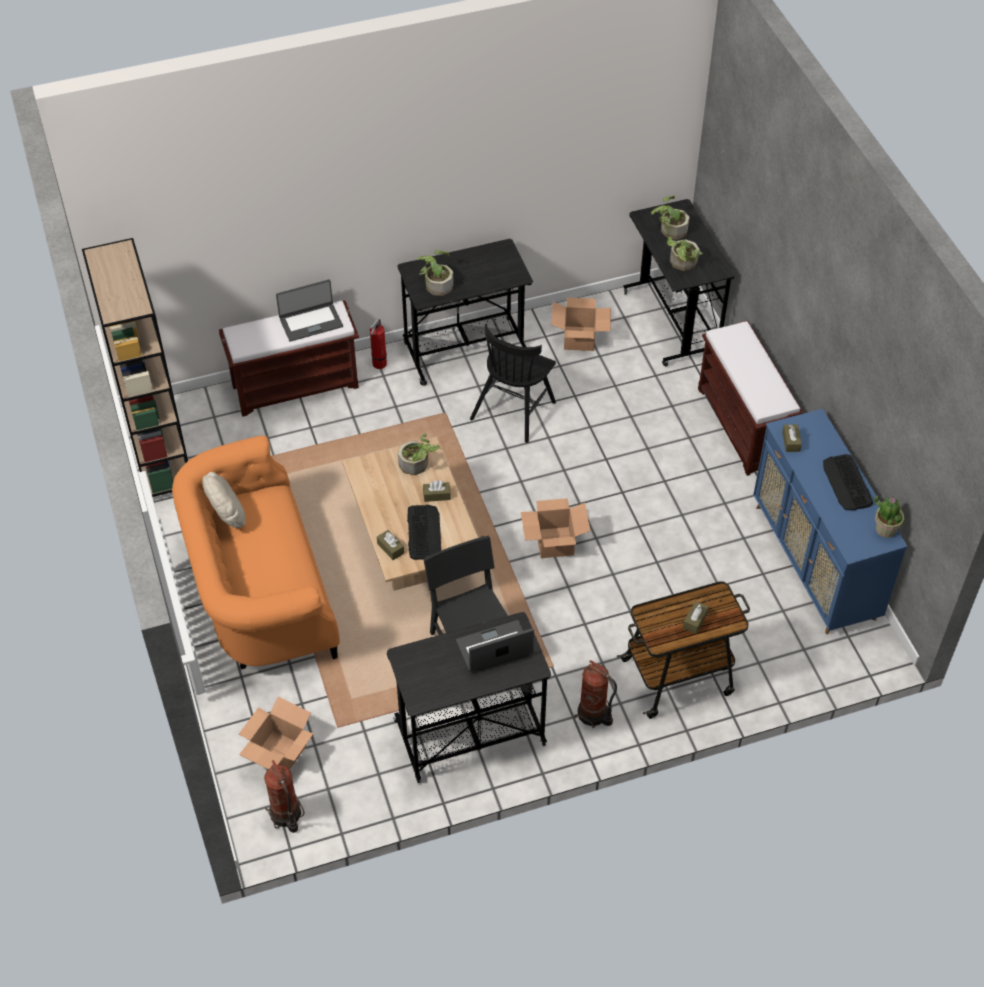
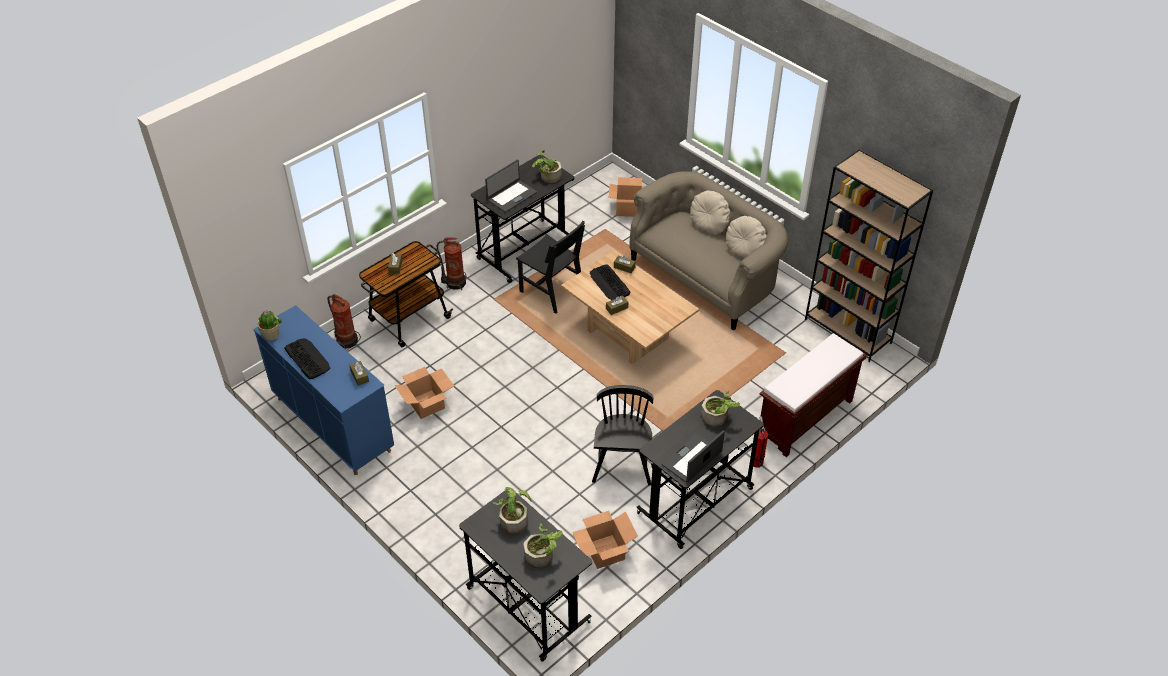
camera: 155 degrees right, 5 degrees down
orange sofa [172,436,340,669] -> beige sofa [629,171,788,331]
fire extinguisher [264,760,305,833] -> fire extinguisher moved to [328,294,361,351]
laptop [276,279,343,342] -> laptop moved to [662,430,725,482]
potted plant [398,433,440,475] -> potted plant moved to [532,150,561,183]
cardboard box [521,498,590,558] -> cardboard box moved to [394,367,455,419]
brown bench [698,320,804,476] -> none
none -> beige pillow [690,190,730,235]

